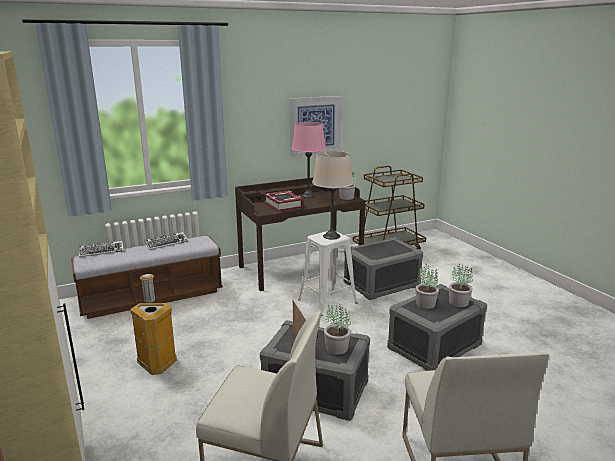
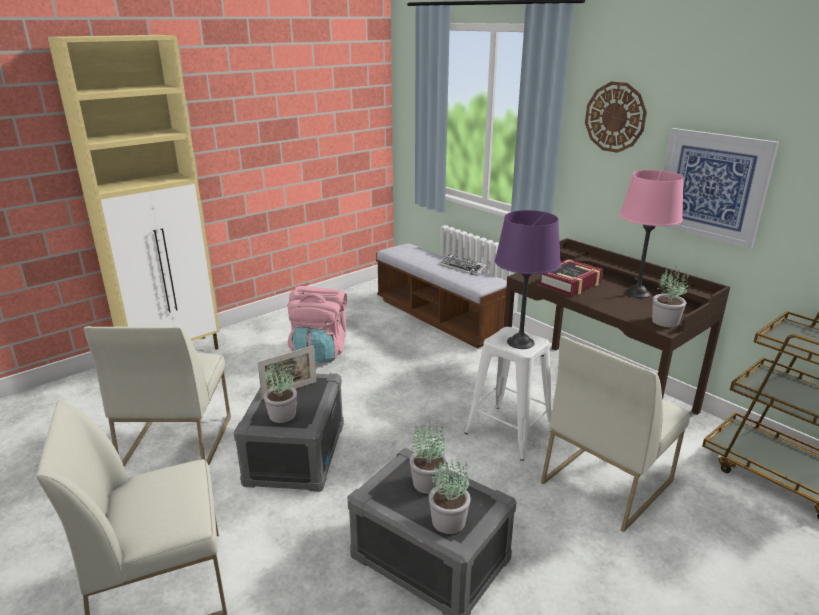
camera: 75 degrees right, 5 degrees up
keyboard [78,241,124,257] -> none
trash can [130,274,177,375] -> pink backpack [287,286,347,362]
beige table lamp [312,151,353,240] -> purple table lamp [495,210,561,349]
grey storage box [344,237,423,300] -> white chair [541,336,690,532]
none -> wall clock [585,82,647,153]

